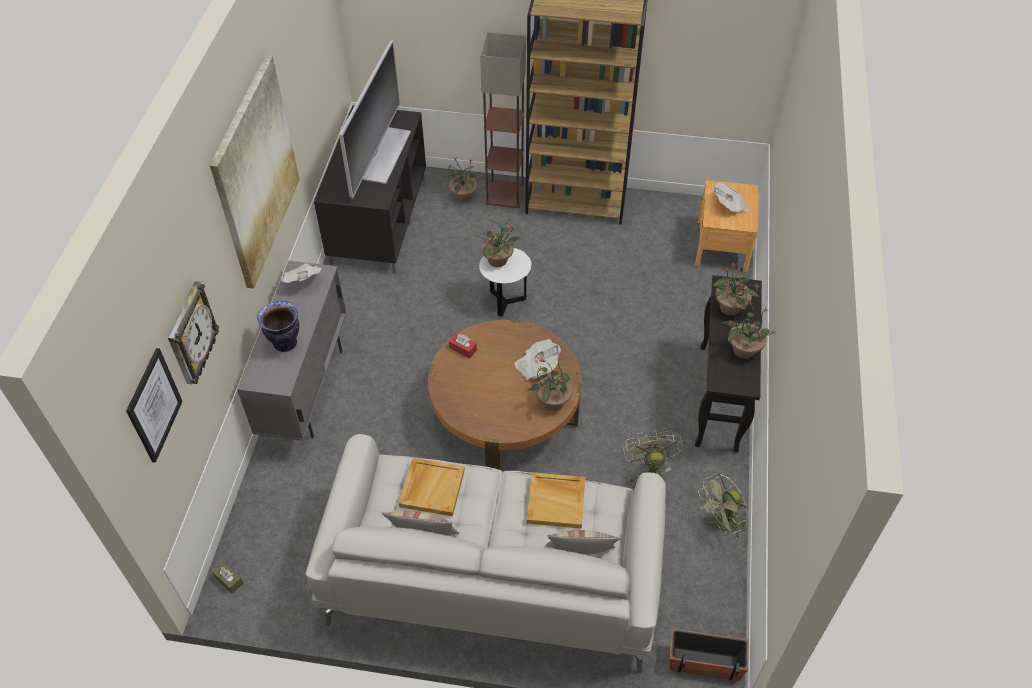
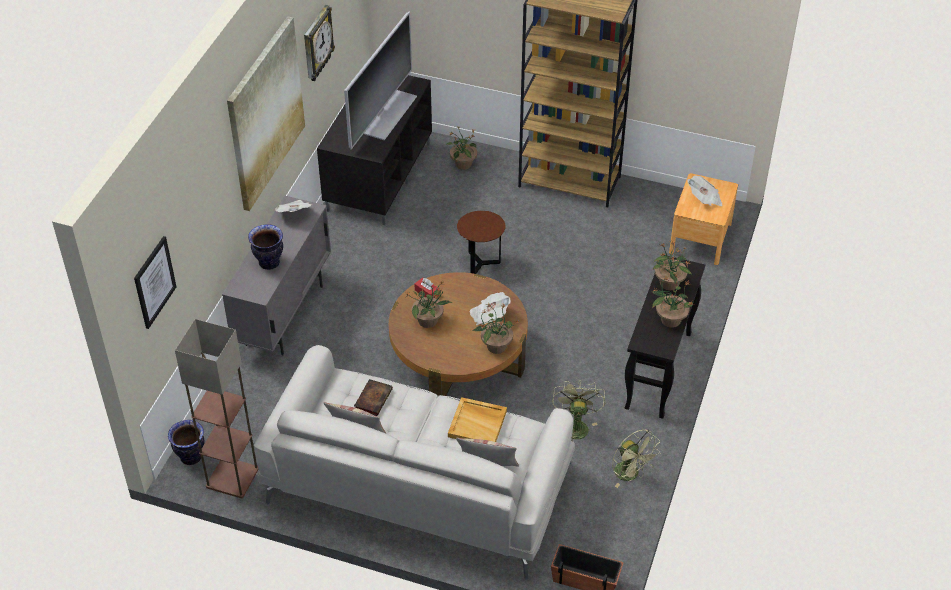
camera: 10 degrees right, 5 degrees down
wall clock [168,281,219,384] -> wall clock moved to [304,5,335,81]
brown tissue box [212,562,243,593] -> vase [168,420,205,465]
beige tray [399,458,465,516] -> book [354,379,393,416]
potted plant [475,216,522,267] -> potted plant moved to [405,282,452,328]
white side table [479,248,531,317] -> brown side table [457,211,506,274]
floor lamp [480,32,526,208] -> floor lamp moved to [175,319,258,499]
green fan [698,473,748,539] -> green fan turned 105 degrees counterclockwise [612,429,660,488]

